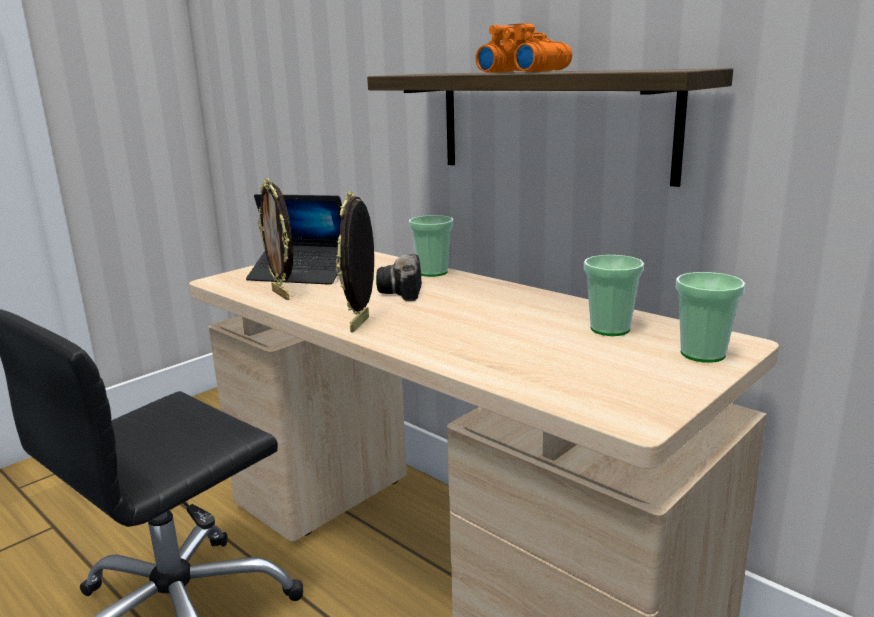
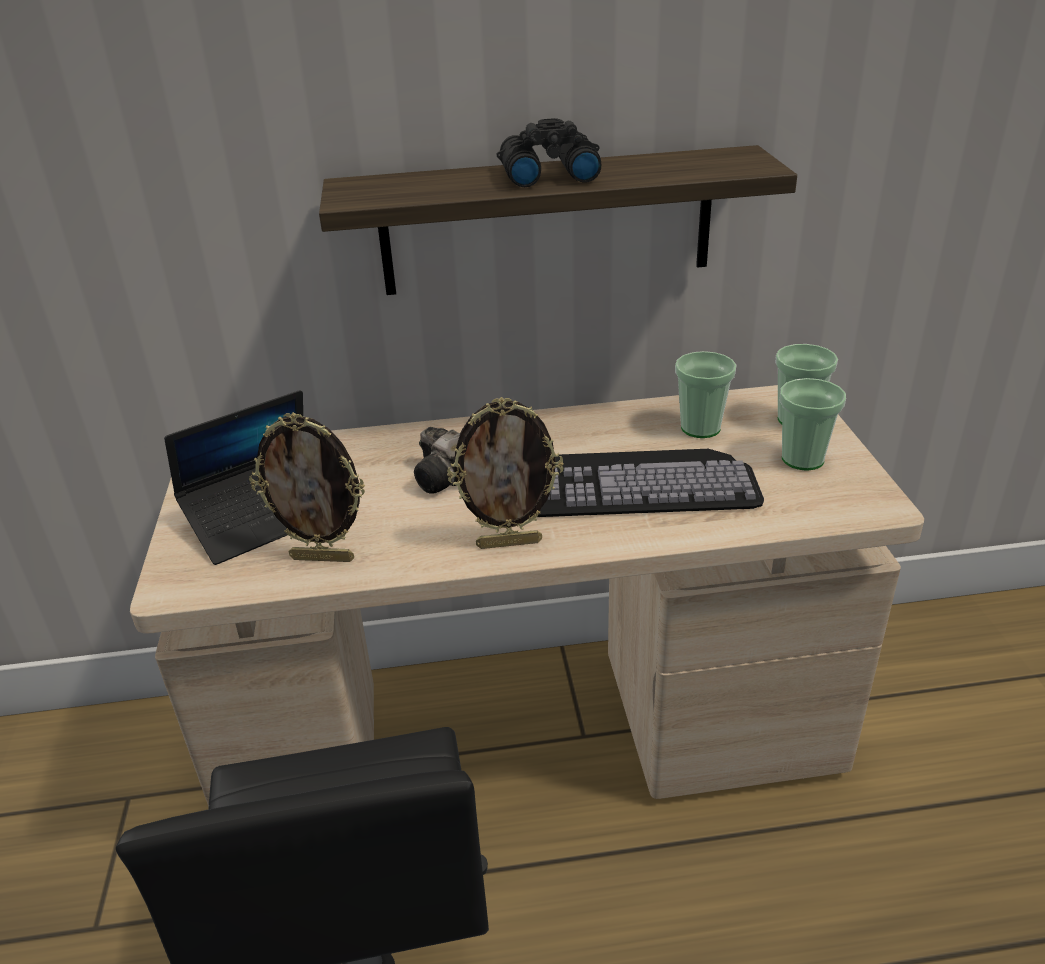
camera: 50 degrees left, 15 degrees up
picture frame [336,191,374,333] -> picture frame turned 60 degrees counterclockwise [447,397,563,549]
cup [409,215,453,277] -> cup moved to [780,378,846,471]
orange binoculars [475,23,572,73] -> black binoculars [497,118,601,187]
none -> keyboard [538,449,764,517]

